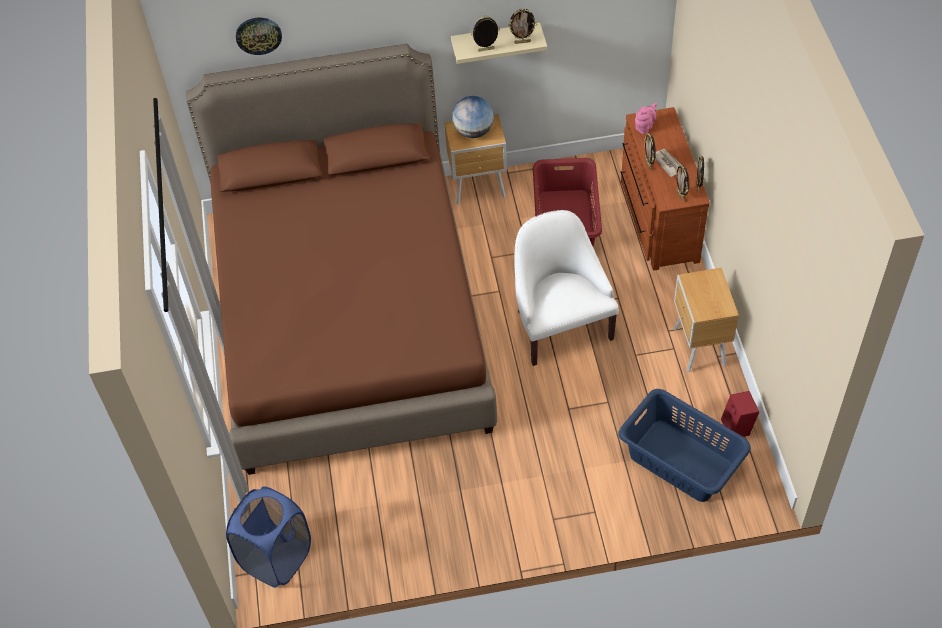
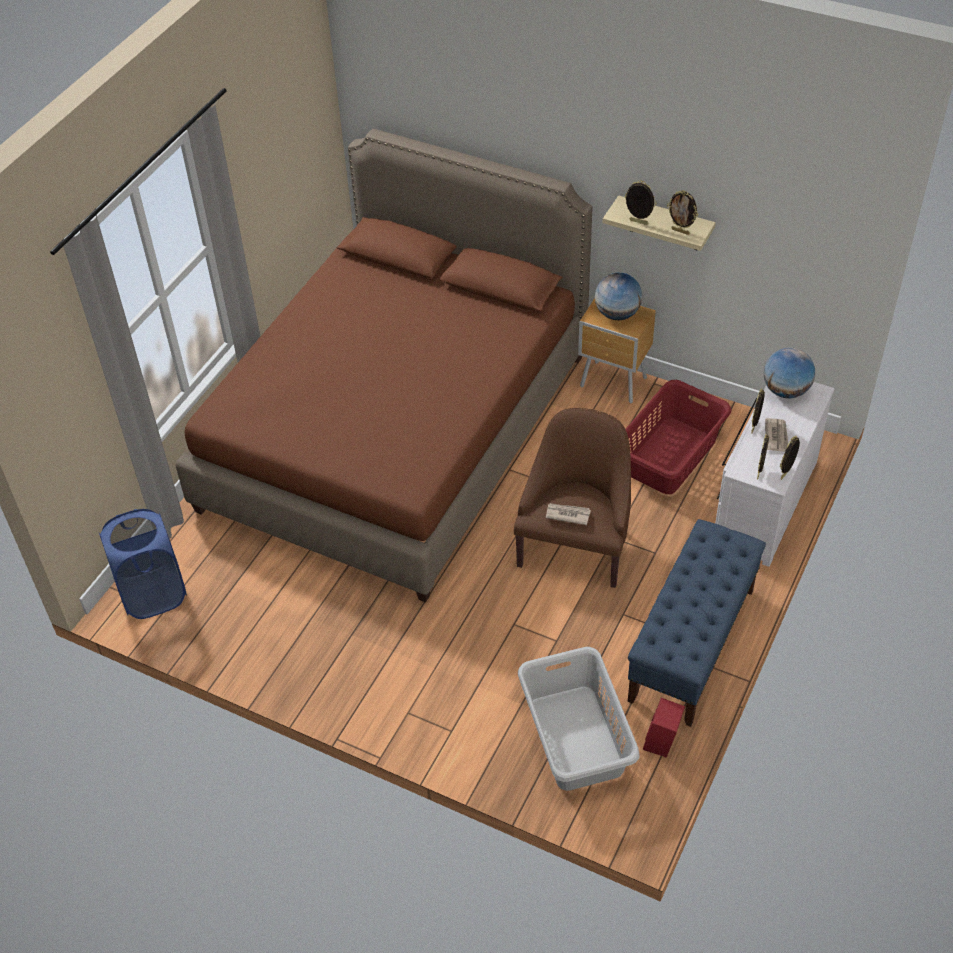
camera: 35 degrees right, 5 degrees down
wall clock [236,18,282,55] -> none
white armchair [514,210,619,366] -> brown armchair [514,408,631,588]
blue laundry basket [618,389,751,502] -> grey laundry basket [518,647,640,791]
brown dresser [621,107,710,271] -> white dresser [715,382,834,567]
pink teapot [635,103,657,134] -> globe [764,347,815,398]
brown nightstand [673,268,739,372] -> blue bench [628,519,766,727]
none -> newspaper [546,503,591,525]

